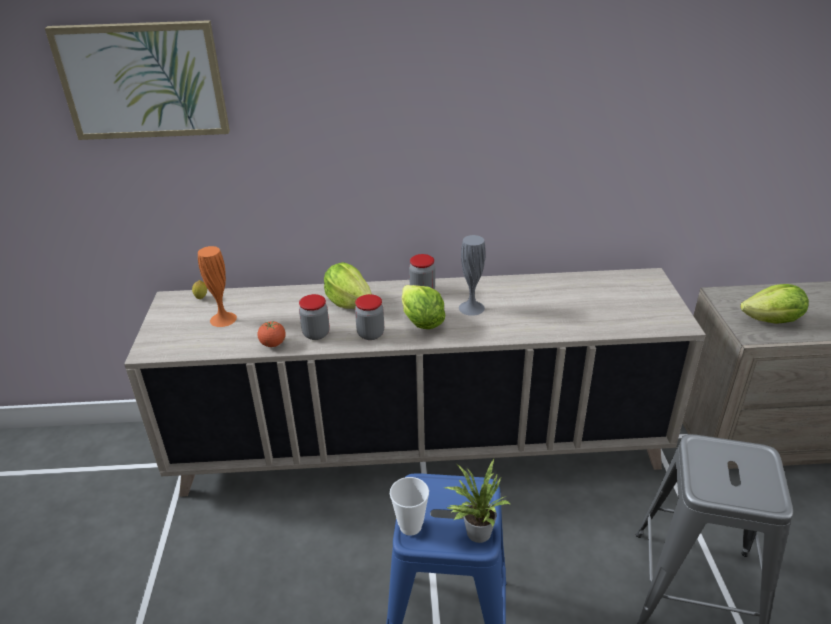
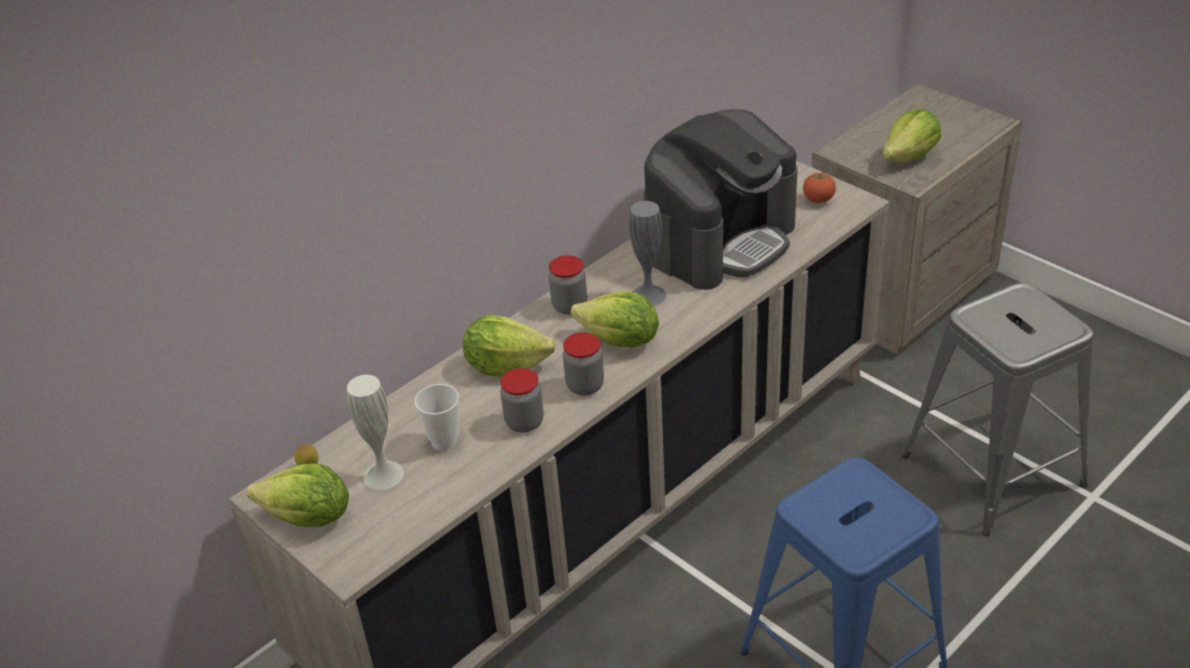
camera: 40 degrees left, 5 degrees up
picture [45,20,230,140] -> none
orange vase [198,246,237,327] -> white vase [347,375,404,490]
tomato [258,321,286,347] -> tomato moved to [803,172,836,203]
cup [390,477,429,536] -> cup moved to [414,384,459,451]
potted plant [445,459,511,543] -> none
none -> lettuce [247,464,349,527]
none -> coffee machine [643,109,798,290]

